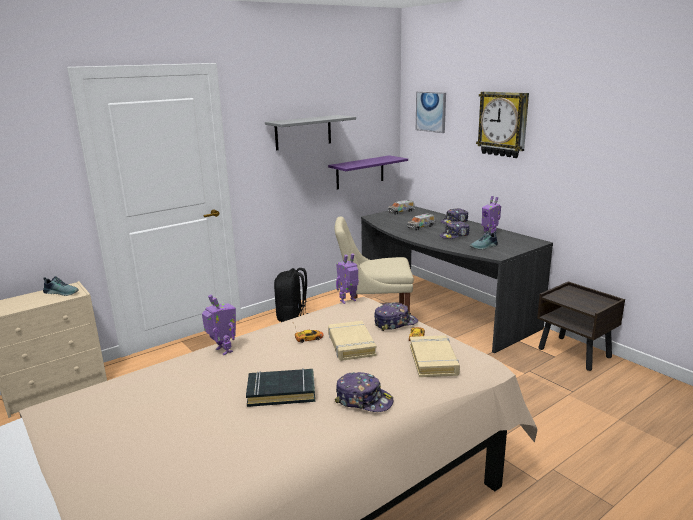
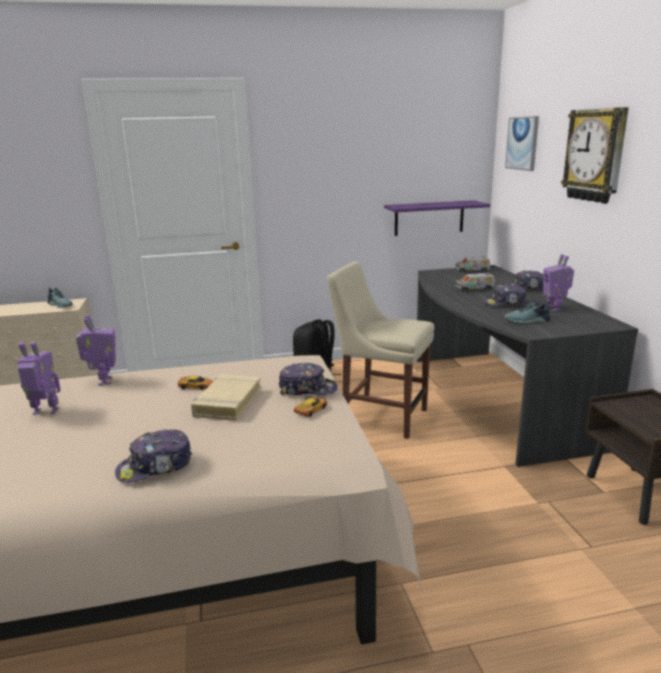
camera: 25 degrees right, 0 degrees up
black book [246,368,315,407] -> none
grey shelf [265,115,356,150] -> none
cap [335,372,394,412] -> cap turned 105 degrees clockwise [115,429,192,483]
toy robot [336,253,359,304] -> toy robot moved to [17,341,61,415]
beige book [410,335,460,377] -> none

